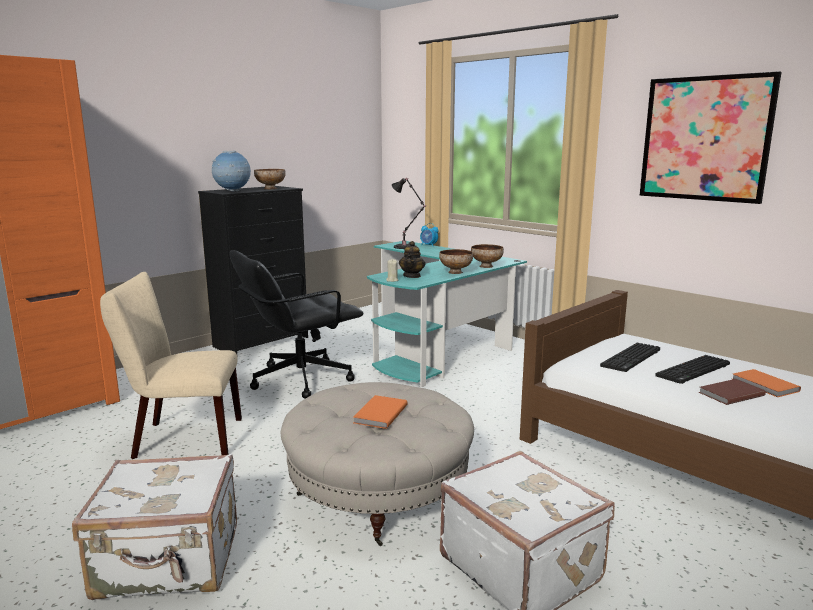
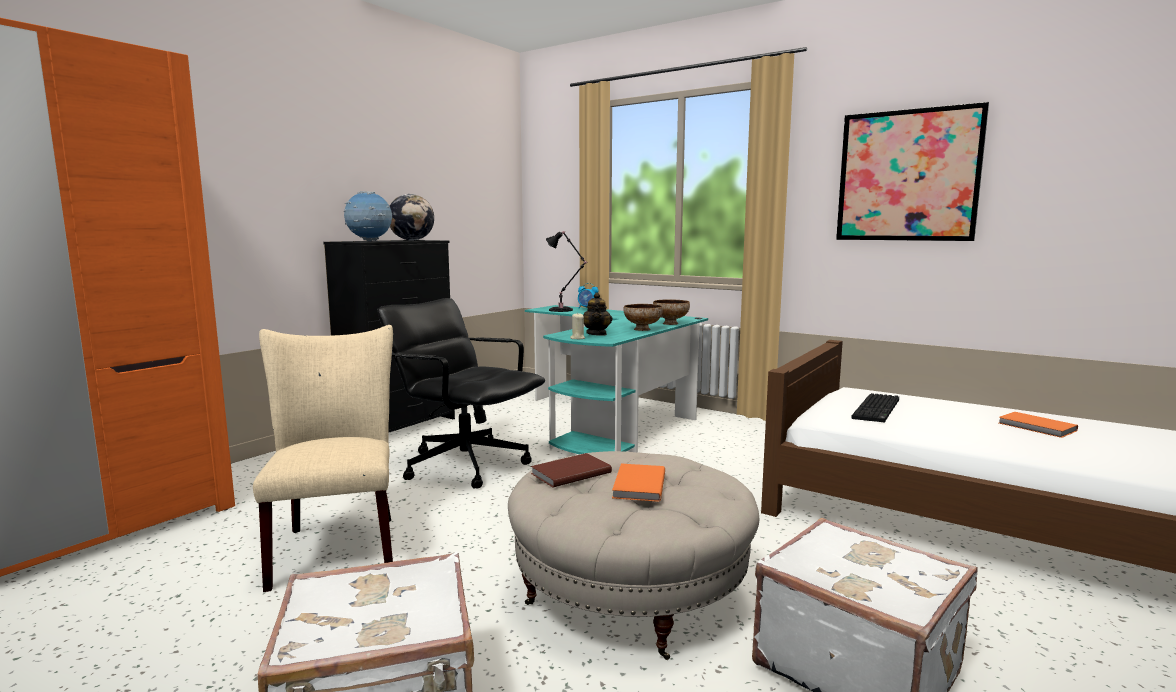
camera: 10 degrees left, 5 degrees down
beige chair [100,272,242,459] -> beige chair turned 90 degrees clockwise [253,325,393,592]
black office chair [229,250,363,399] -> black office chair turned 75 degrees clockwise [377,298,545,489]
bowl [254,169,286,189] -> globe [389,194,434,241]
keyboard [655,355,730,384] -> none
brown book [699,379,766,405] -> brown book moved to [531,453,612,487]

